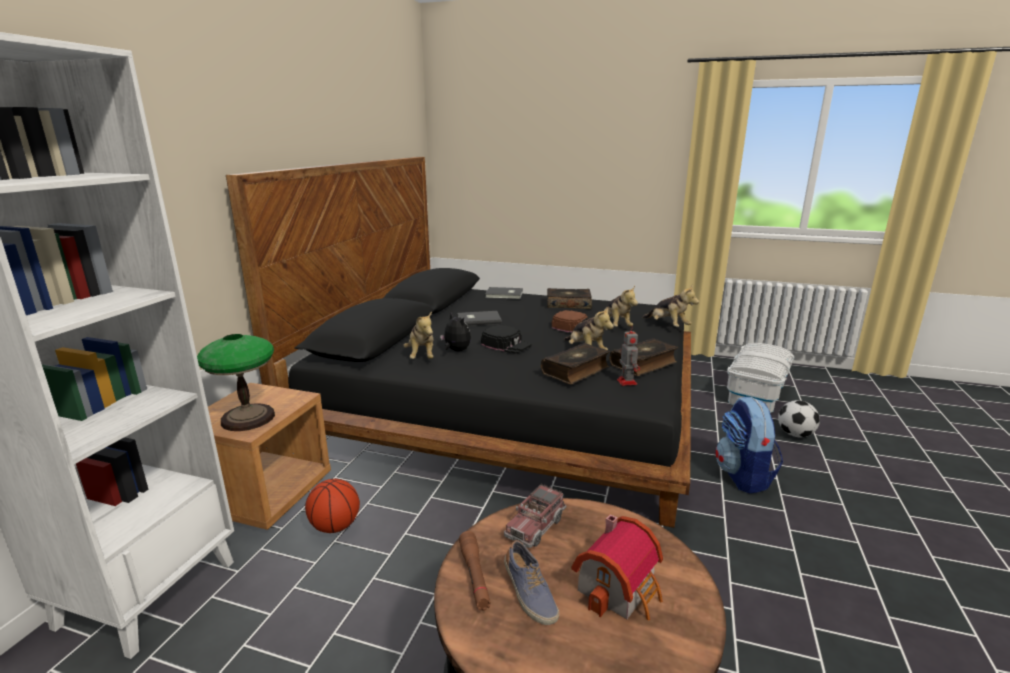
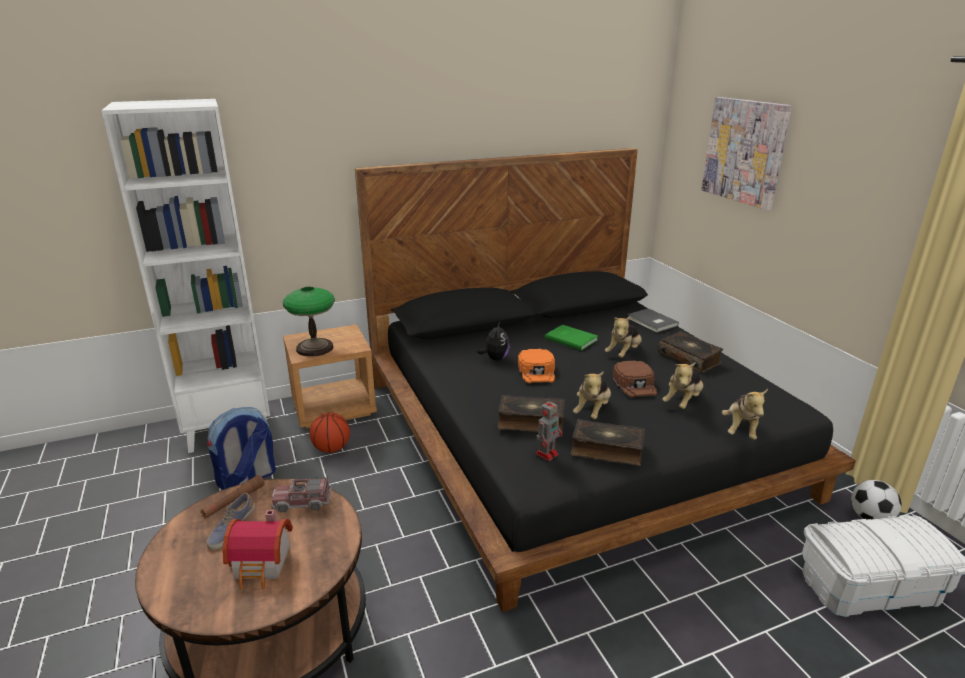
camera: 50 degrees right, 5 degrees up
plush toy [403,311,434,359] -> plush toy moved to [605,316,642,358]
grey book [458,311,502,326] -> green book [545,325,598,351]
black cap [481,325,532,354] -> orange cap [518,349,555,383]
backpack [715,397,783,494] -> backpack moved to [207,407,276,490]
football [778,400,820,438] -> football moved to [851,480,902,519]
none -> picture [702,97,792,210]

